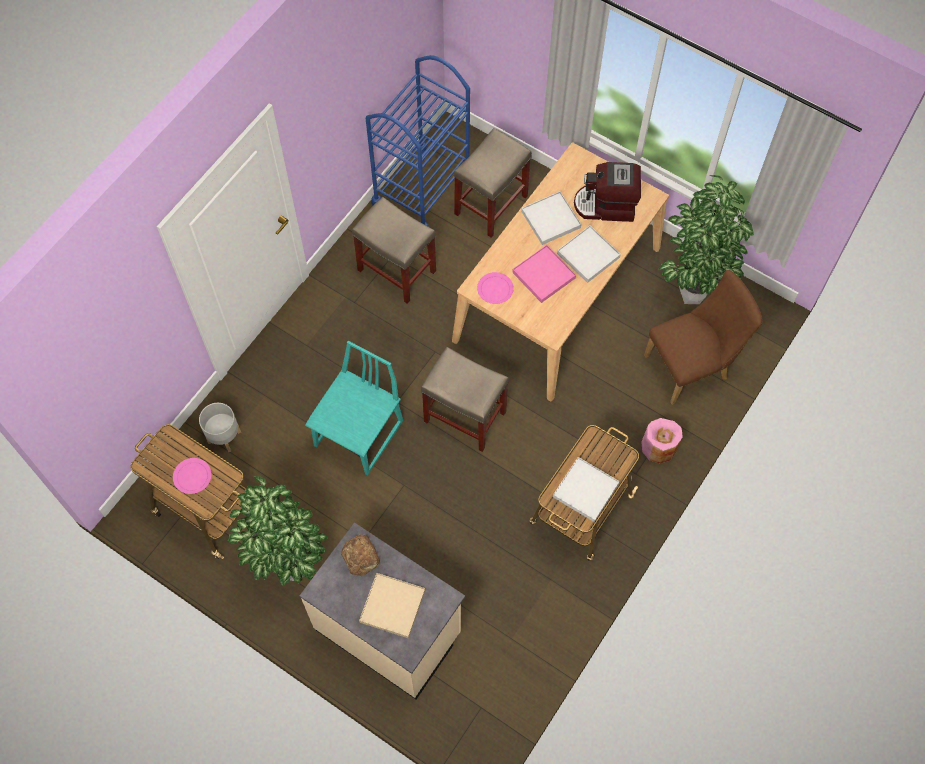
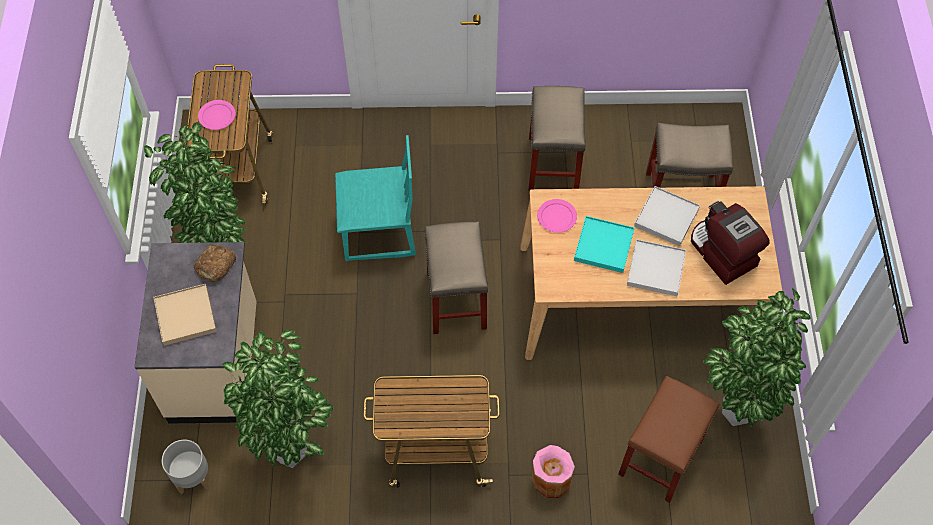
camera: 55 degrees right, 5 degrees down
grey planter [199,403,241,452] -> grey planter moved to [162,440,209,494]
blue cart [366,55,470,227] -> none
pink tray [512,245,576,303] -> turquoise tray [574,216,634,273]
white tray [553,457,620,522] -> none
brown chair [644,270,762,405] -> brown stool [618,376,719,503]
none -> potted plant [222,330,334,468]

